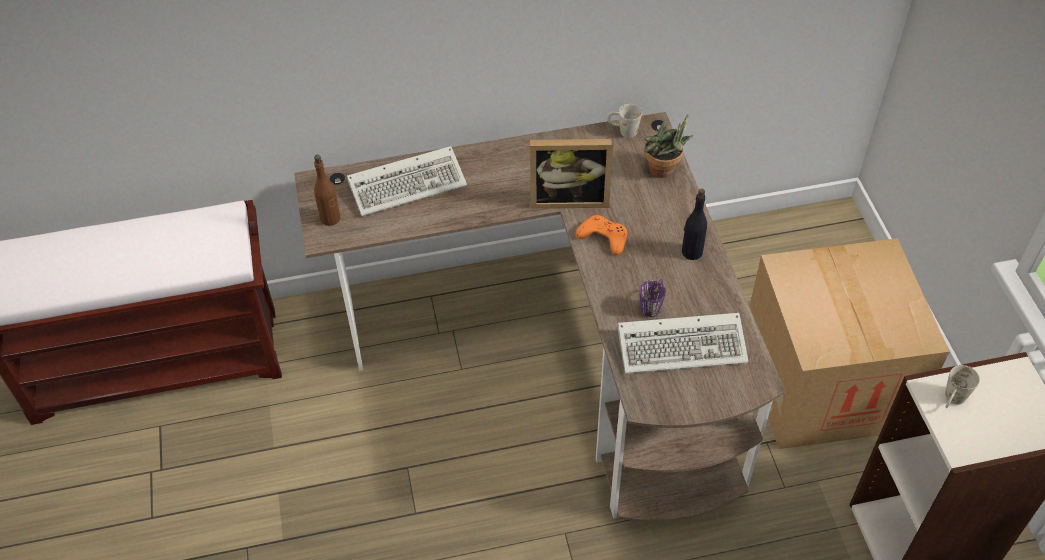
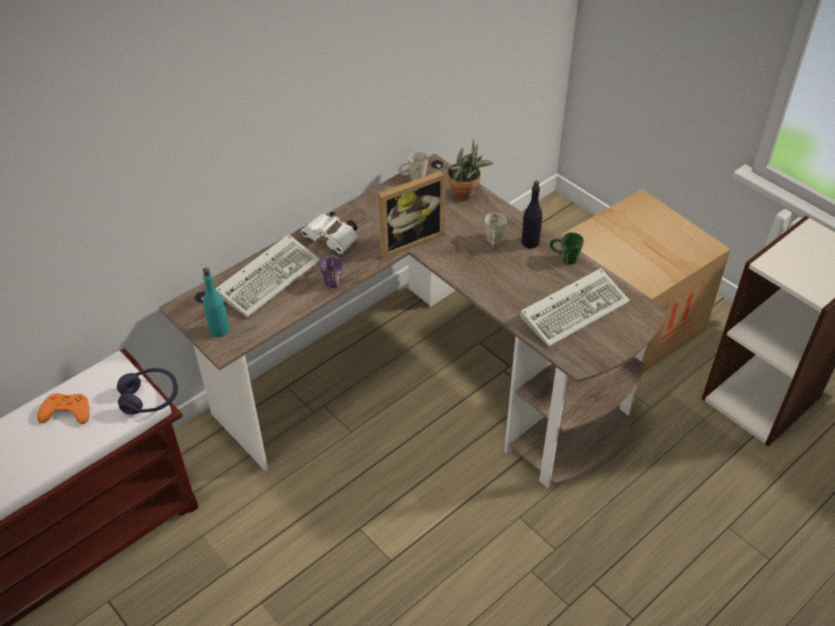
camera: 30 degrees left, 5 degrees down
brown bottle [314,155,340,226] -> turquoise bottle [203,268,229,337]
orange game controller [576,215,627,255] -> orange game controller moved to [37,393,89,424]
purple mug [639,279,666,317] -> purple mug moved to [320,254,343,288]
white mug [945,365,980,408] -> white mug moved to [485,212,507,246]
none -> purple headphones [117,368,178,415]
none -> white binoculars [301,212,358,254]
none -> green mug [550,232,584,265]

